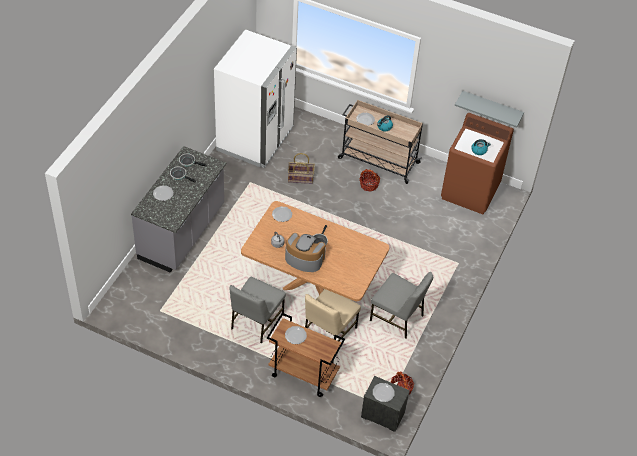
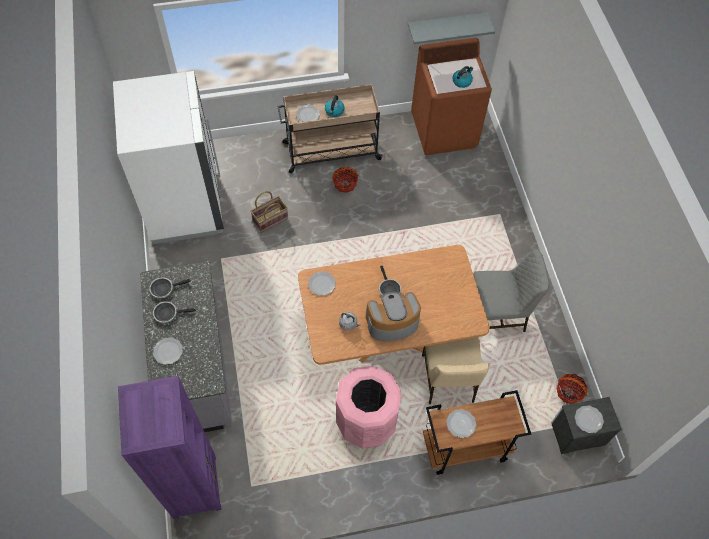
camera: 35 degrees left, 10 degrees up
grey chair [230,277,286,344] -> pink trash can [336,366,402,448]
none -> purple bookcase [118,376,221,519]

